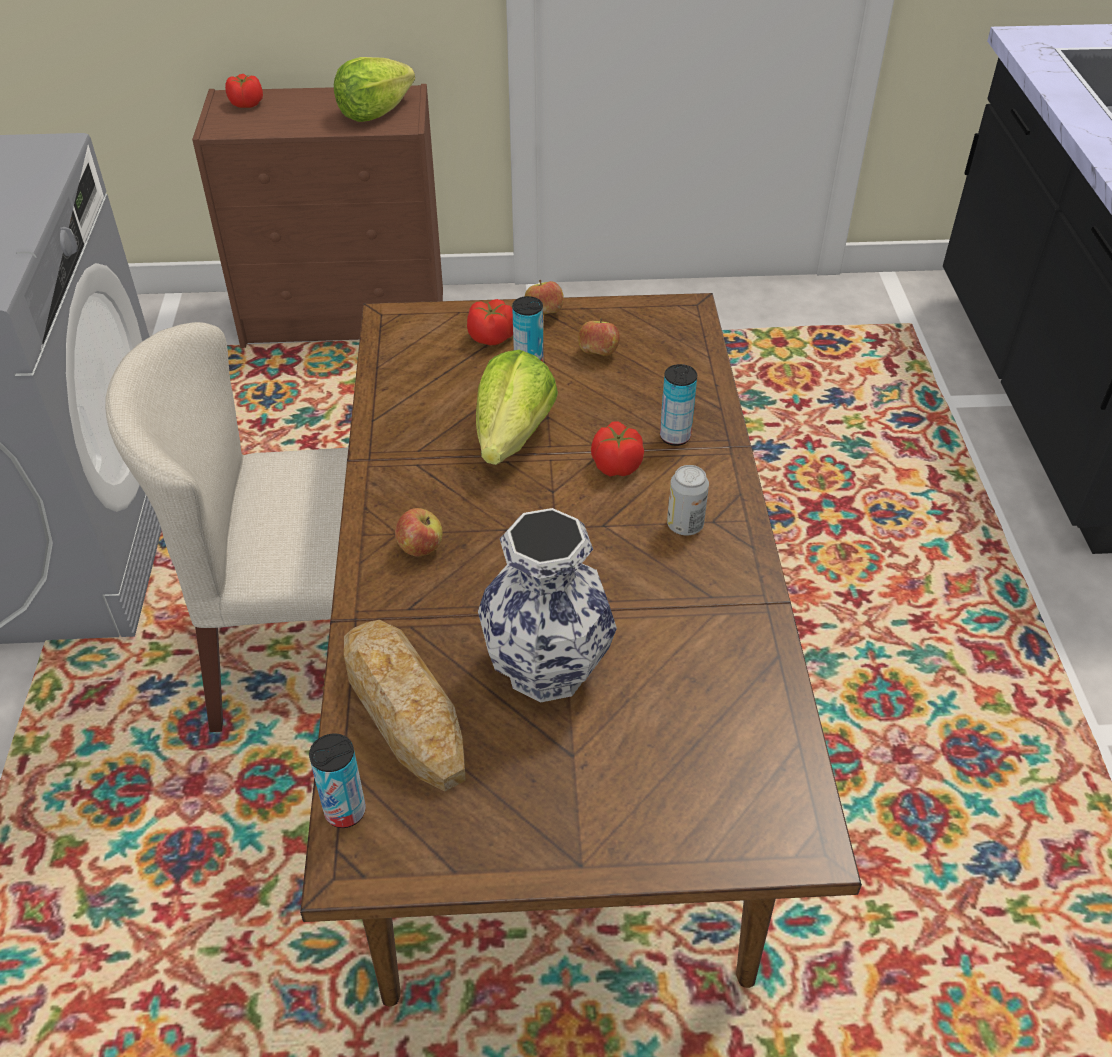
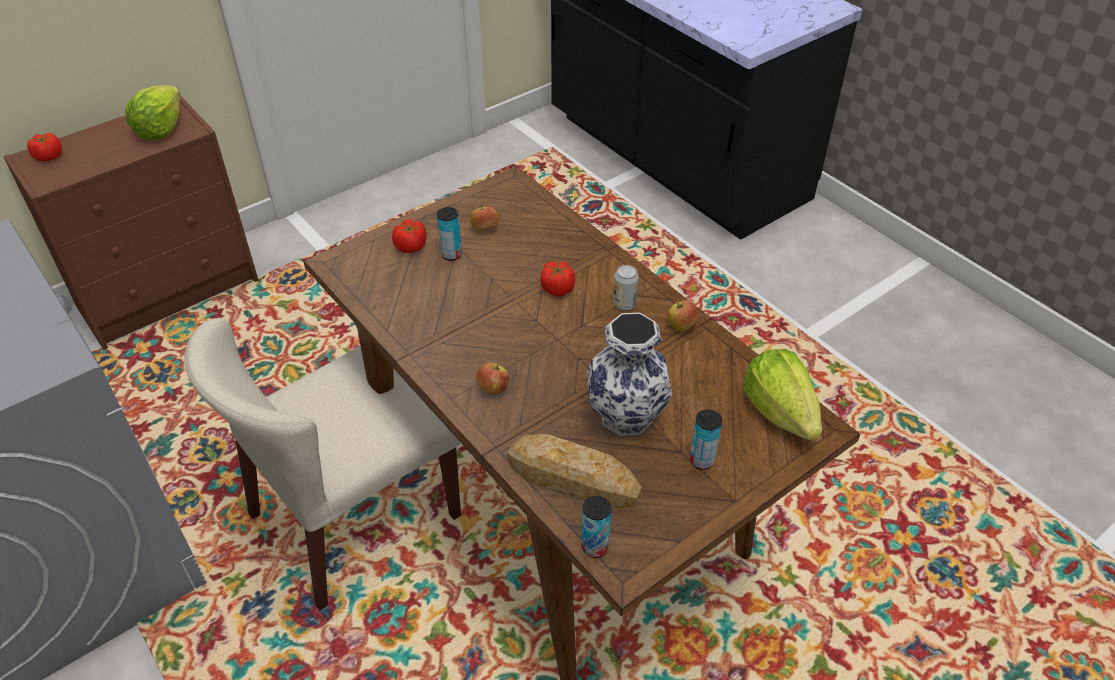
camera: 35 degrees left, 0 degrees up
lettuce [476,350,558,465] -> lettuce moved to [742,349,822,440]
apple [525,280,564,315] -> apple moved to [668,300,699,331]
can [660,364,697,446] -> can moved to [690,410,722,470]

